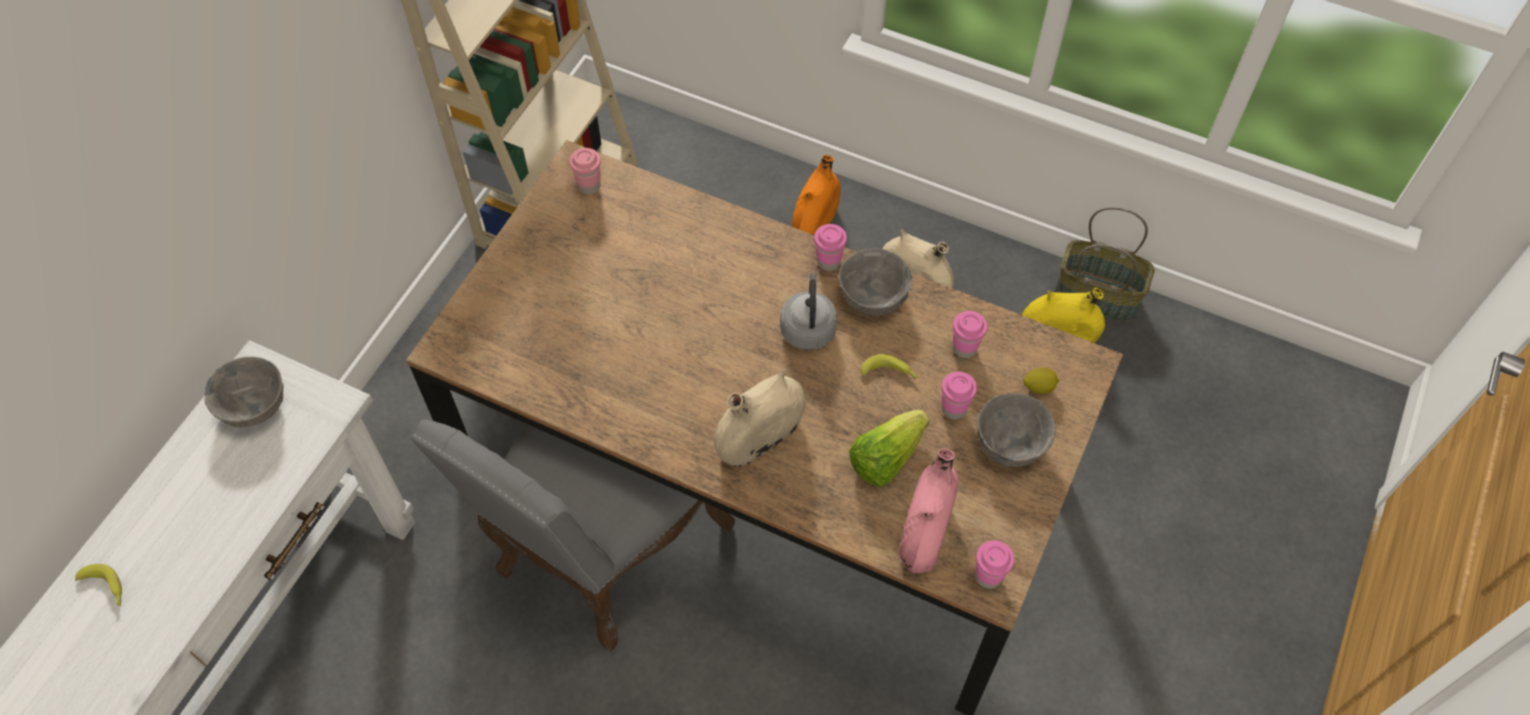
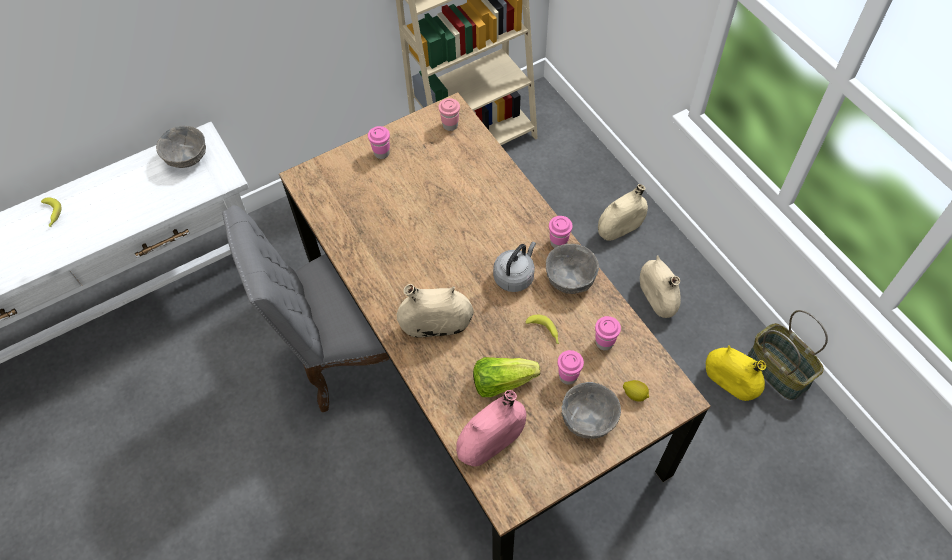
camera: 35 degrees right, 0 degrees up
orange vase [792,155,841,235] -> beige vase [598,184,648,241]
pink cup [975,540,1014,589] -> pink cup moved to [368,126,390,159]

